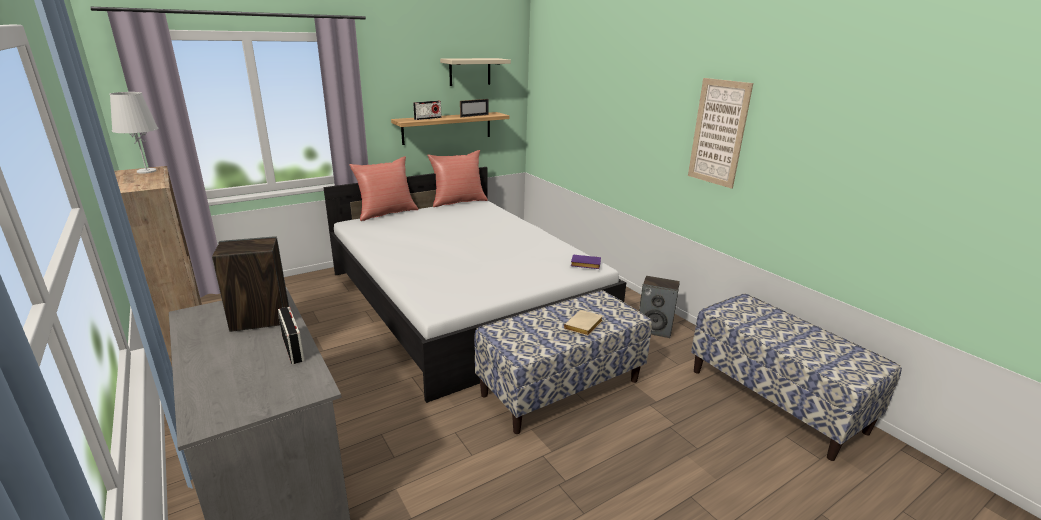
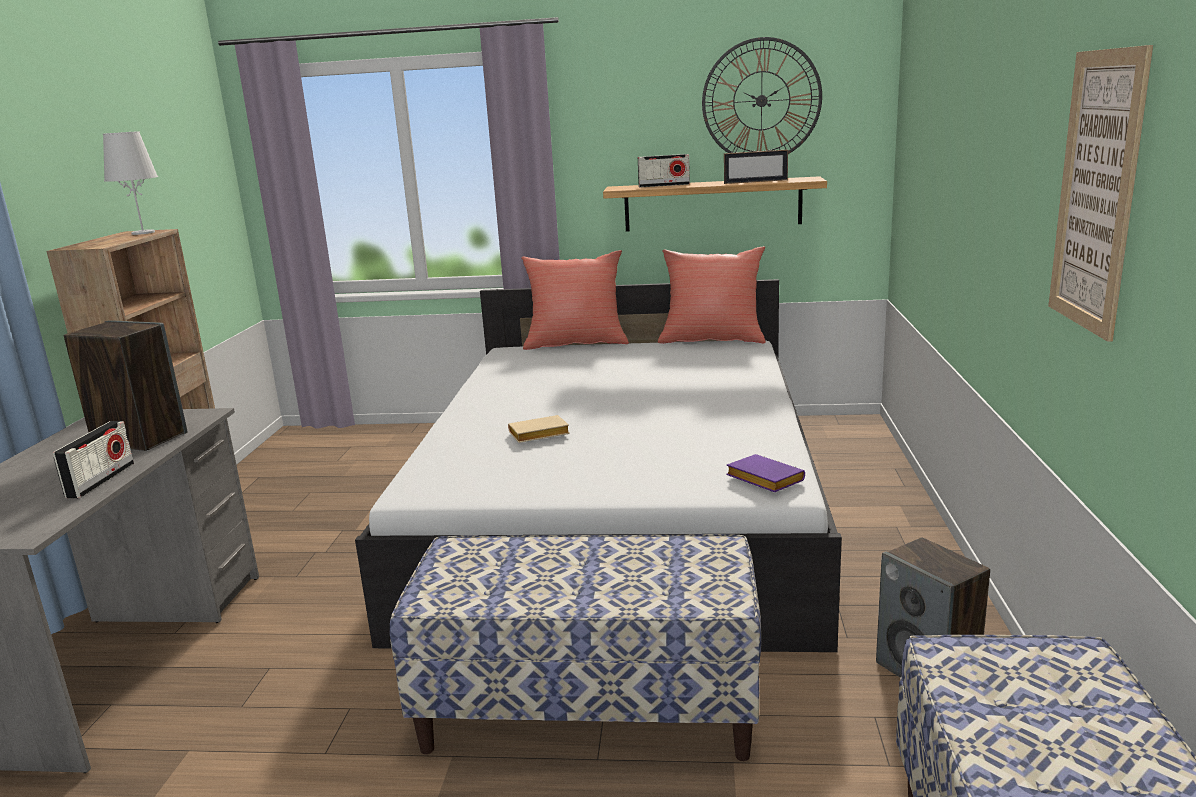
camera: 40 degrees right, 5 degrees down
beige shelf [440,58,511,86] -> wall clock [702,37,822,154]
beige book [564,310,603,336] -> beige book moved to [508,415,570,443]

